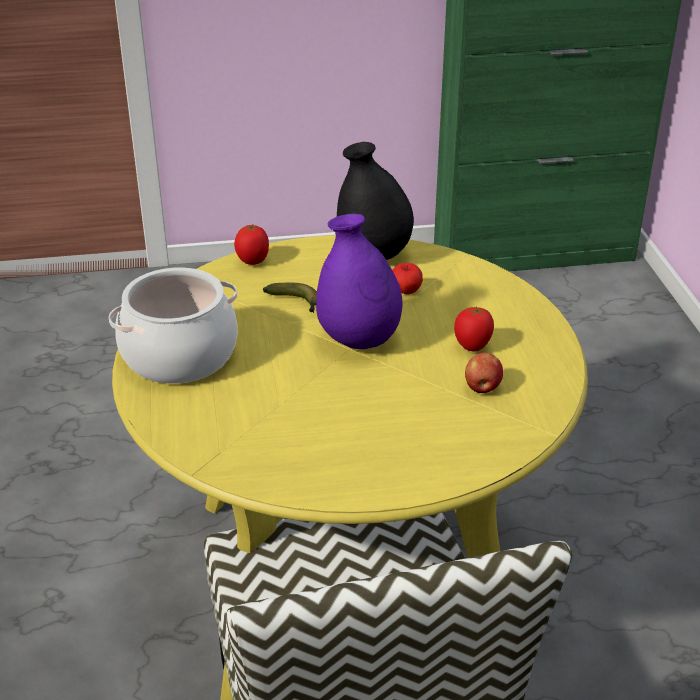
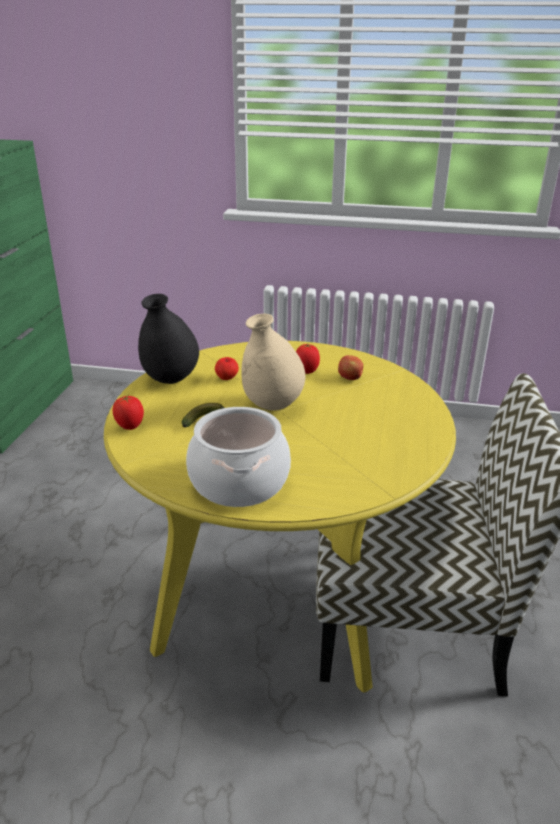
camera: 70 degrees left, 5 degrees down
purple vase [316,214,403,349] -> beige vase [241,313,305,411]

